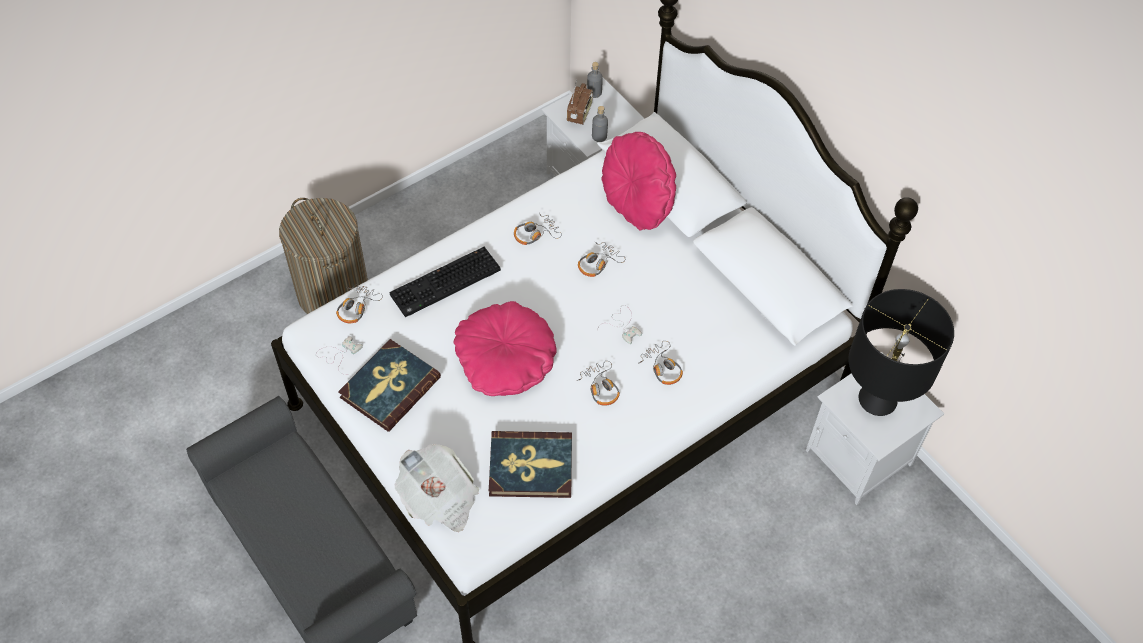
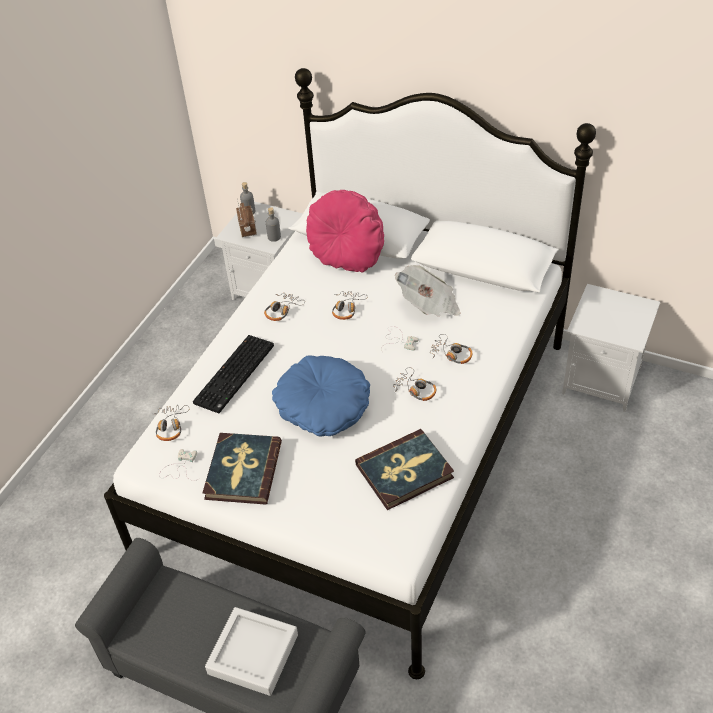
camera: 25 degrees left, 10 degrees down
laundry basket [279,198,368,314] -> none
newspaper [394,444,479,532] -> newspaper moved to [395,265,461,317]
pink pillow [454,301,557,396] -> blue pillow [272,356,370,436]
black table lamp [848,289,954,416] -> none
none -> grey tray [205,607,298,696]

